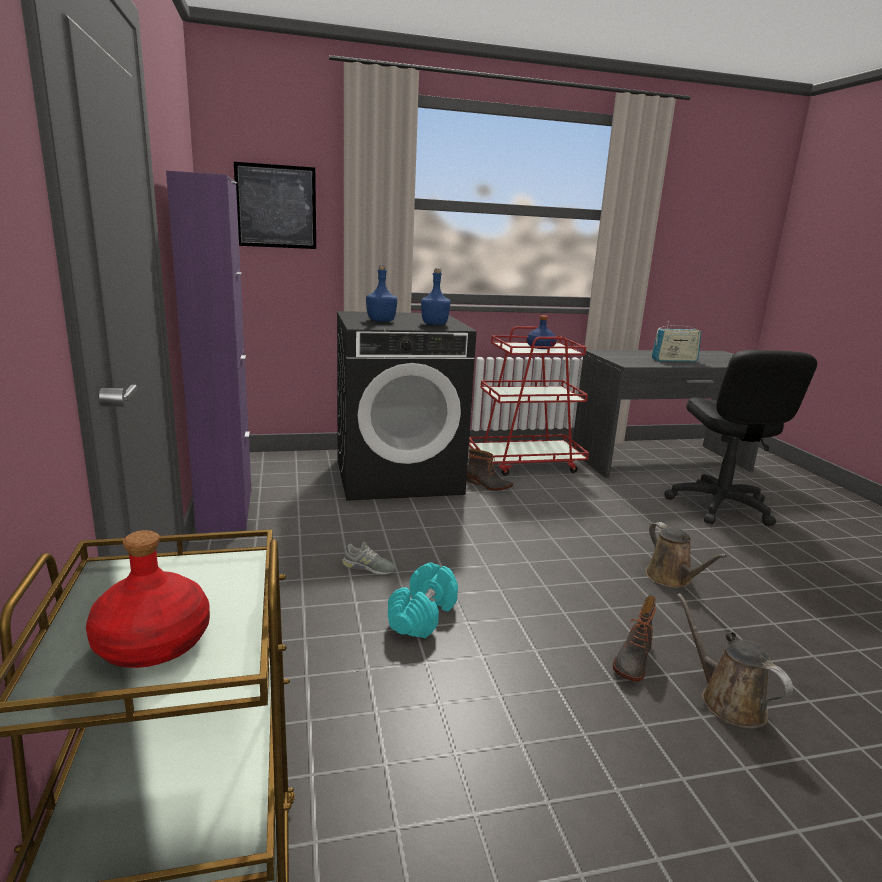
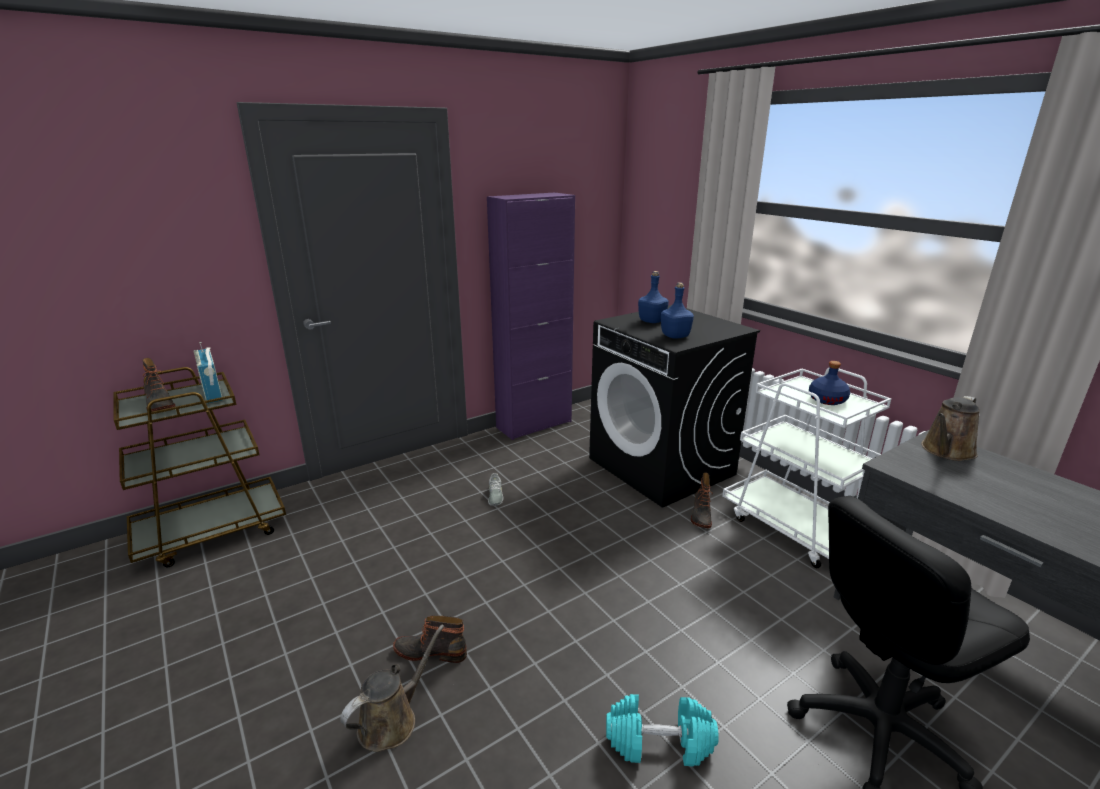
camera: 70 degrees right, 5 degrees up
red bottle [86,530,210,668] -> boot [142,358,176,412]
picture [234,162,316,249] -> none
turquoise dumbbell [388,562,458,638] -> turquoise dumbbell moved to [606,694,719,767]
red cart [469,326,589,476] -> white cart [722,367,891,568]
brown watering can [645,522,727,588] -> brown watering can moved to [921,396,980,461]
radio [652,321,701,362] -> radio moved to [193,342,223,404]

